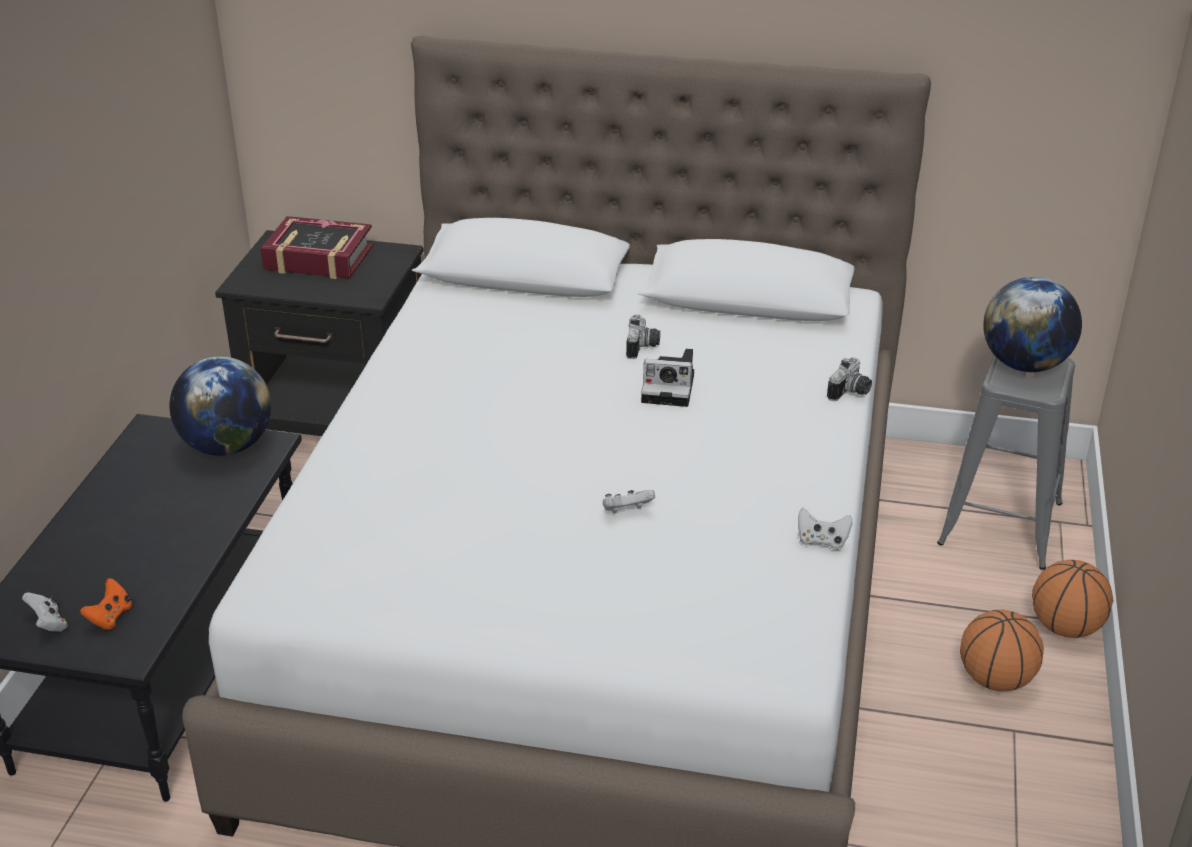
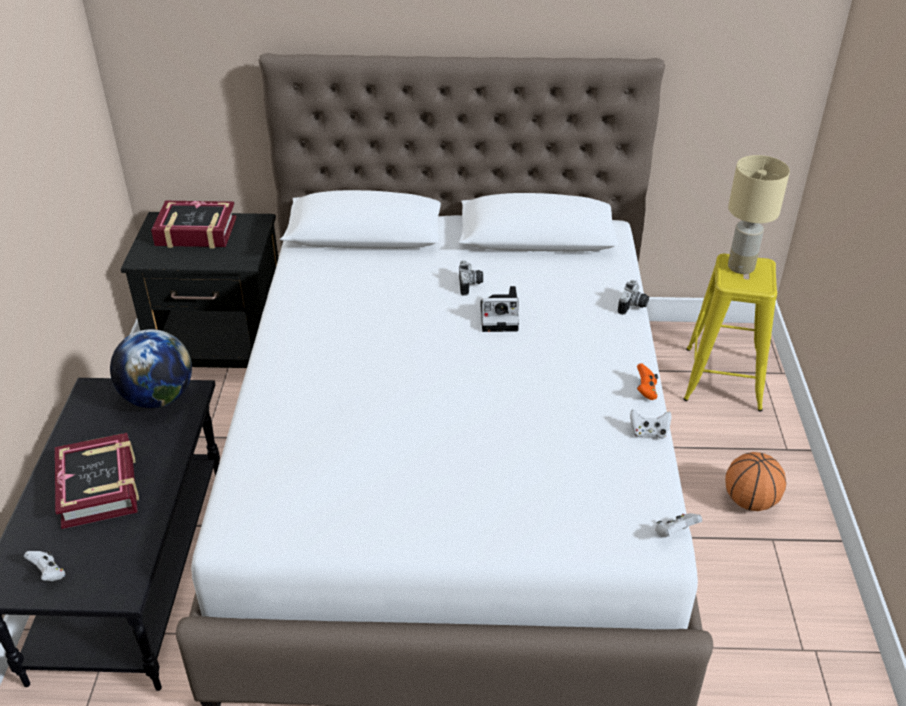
camera: 10 degrees left, 5 degrees up
orange game controller [80,578,132,630] -> orange game controller moved to [637,363,658,400]
white game controller [603,490,655,514] -> white game controller moved to [655,513,702,537]
grey stool [937,355,1075,570] -> yellow stool [683,254,777,412]
globe [983,277,1082,372] -> beige table lamp [728,155,790,274]
basketball [1032,560,1114,638] -> none
none -> book [55,433,139,529]

